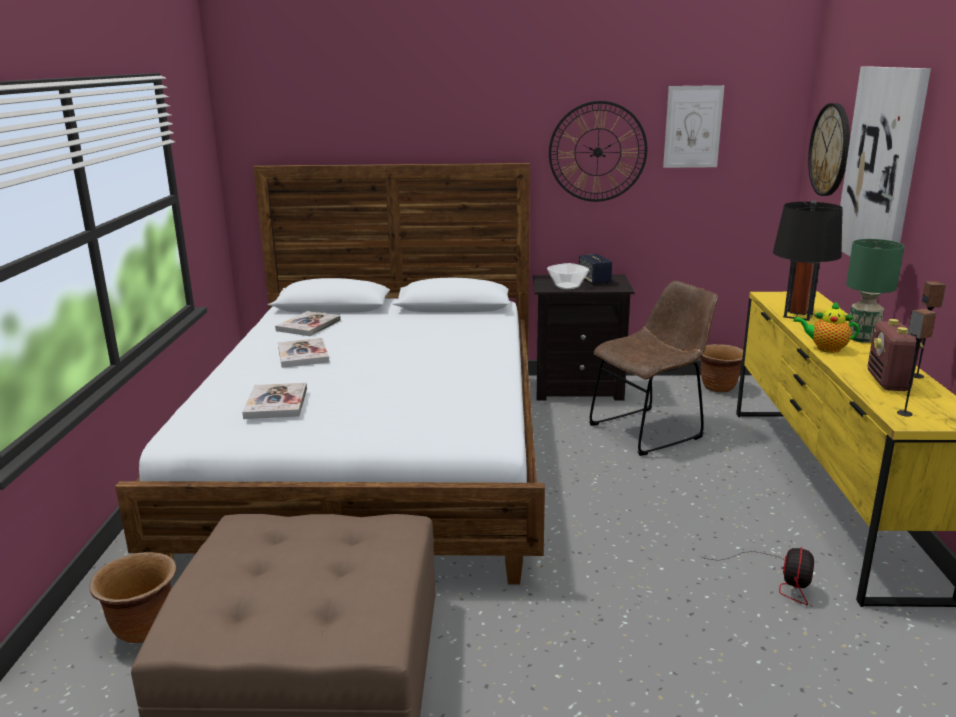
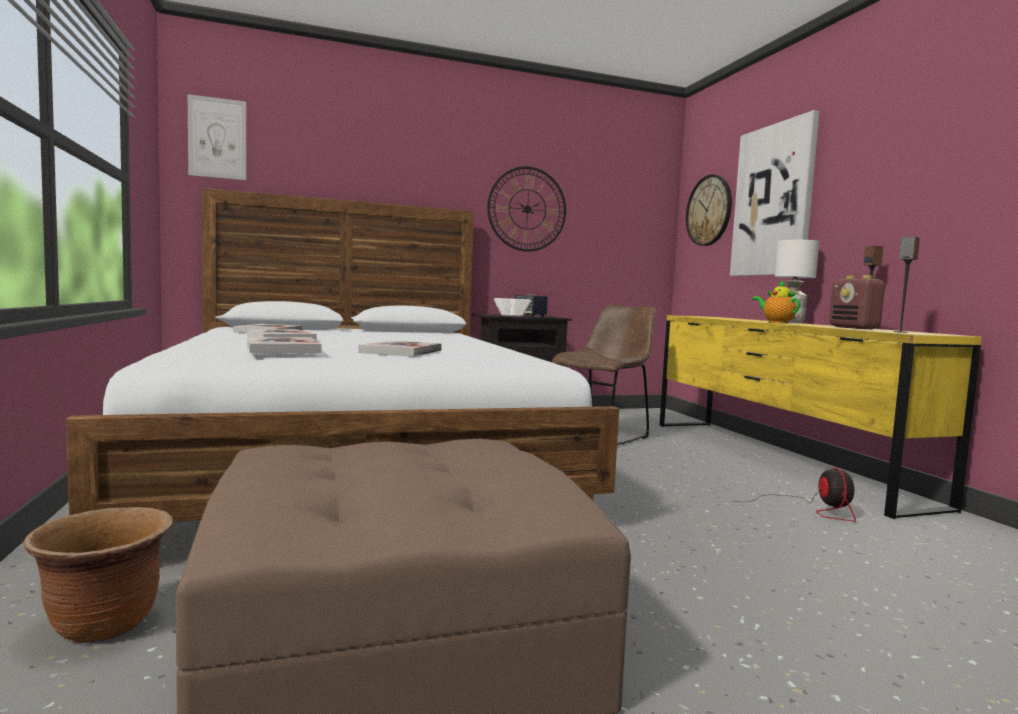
camera: 20 degrees left, 15 degrees down
picture [663,85,724,168] -> picture moved to [188,94,246,180]
brown planter [700,344,743,392] -> none
black table lamp [773,200,843,321] -> none
teapot [793,301,860,353] -> teapot turned 60 degrees clockwise [753,280,800,324]
green table lamp [846,239,904,343] -> white table lamp [775,240,819,323]
none -> book [358,340,442,357]

